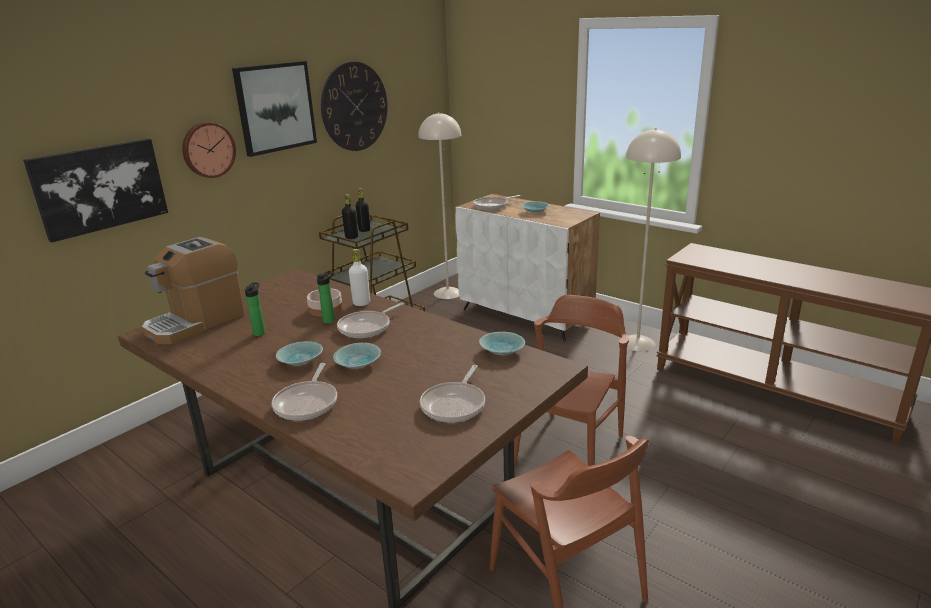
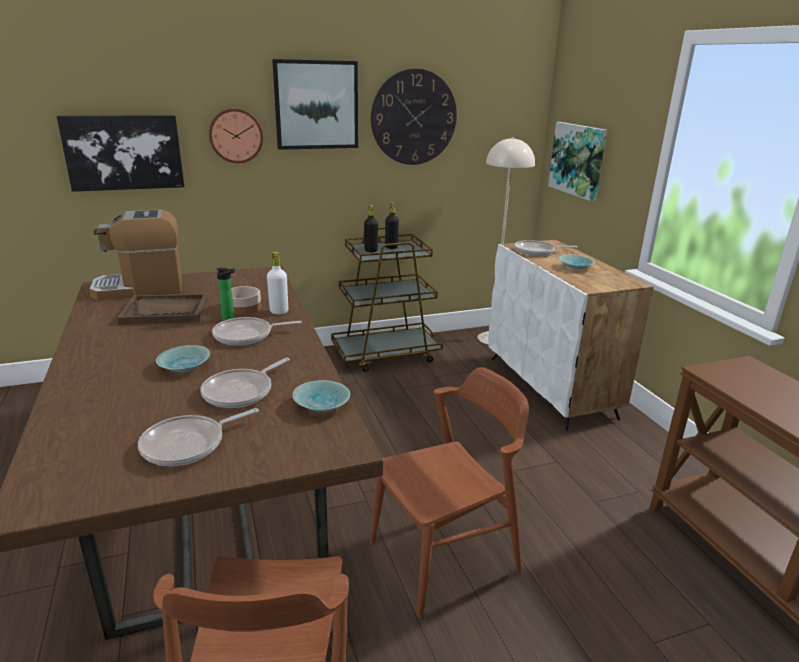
camera: 30 degrees right, 0 degrees up
bottle [245,283,266,336] -> brown tray [117,294,208,325]
frying pan [271,363,337,421] -> frying pan moved to [200,358,290,408]
turquoise bowl [276,341,323,366] -> none
beige floor lamp [626,128,681,351] -> none
none -> picture [548,122,607,201]

